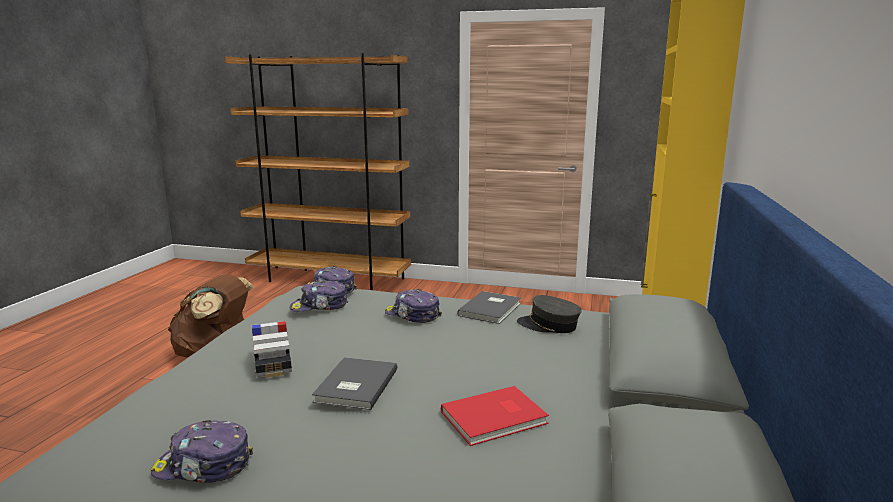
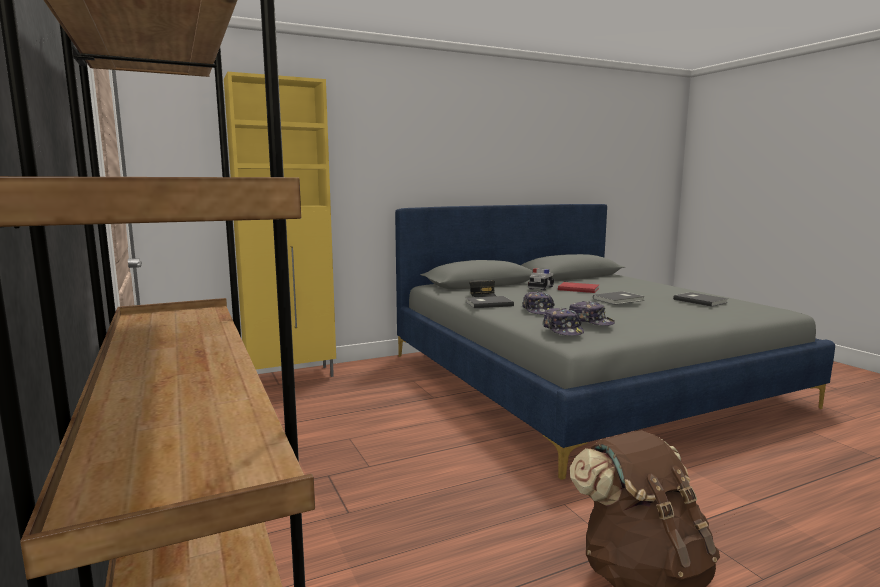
camera: 130 degrees left, 5 degrees down
cap [151,420,253,483] -> grey book [673,292,728,307]
toy car [252,321,292,378] -> toy car moved to [528,268,554,291]

